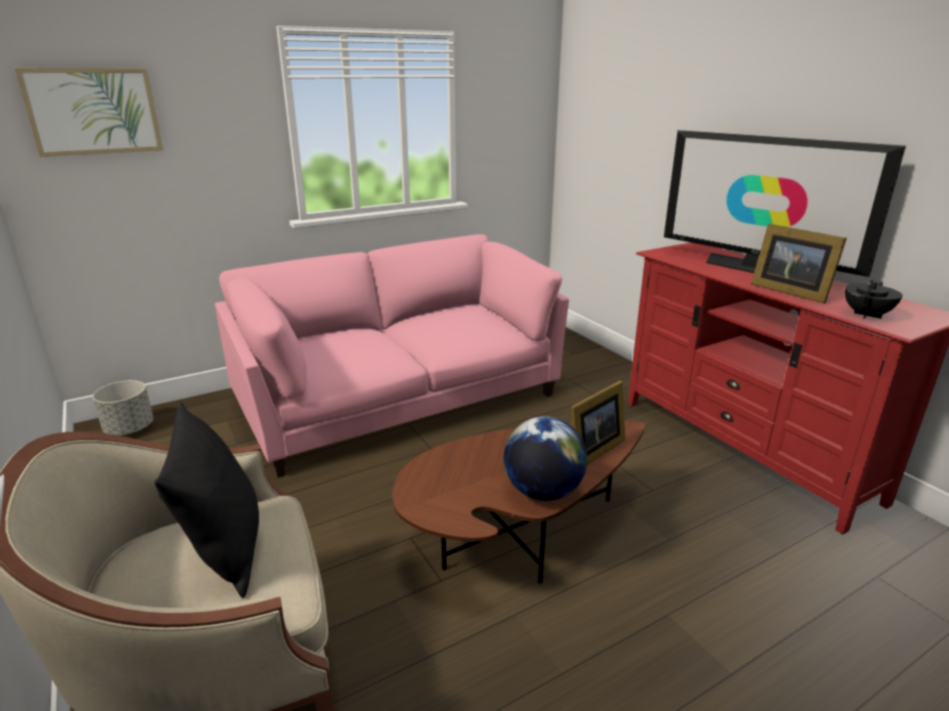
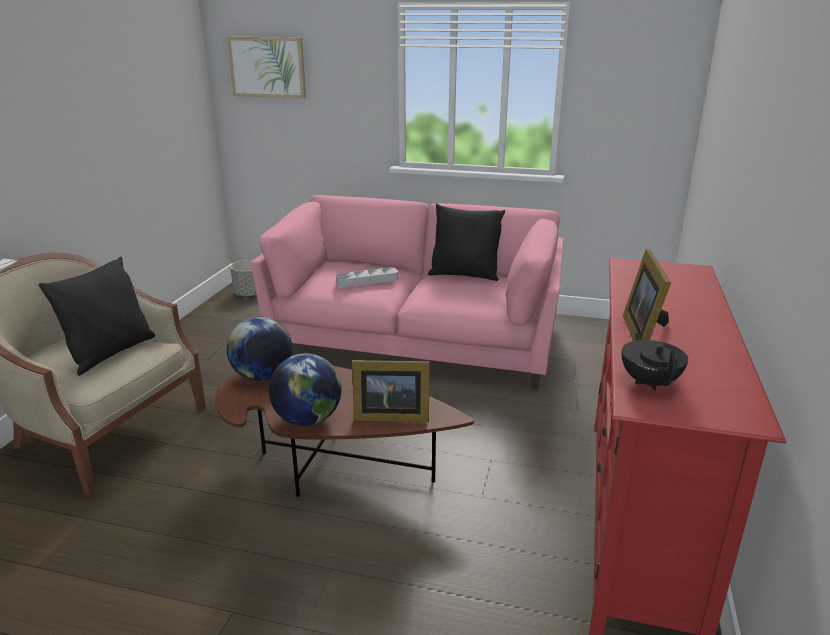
camera: 45 degrees right, 0 degrees up
television [664,130,906,277] -> none
black teapot [845,280,903,319] -> black teapot turned 90 degrees counterclockwise [622,332,688,391]
none -> globe [227,317,292,381]
none -> grey tray [336,267,398,287]
none -> black pillow [428,204,505,281]

